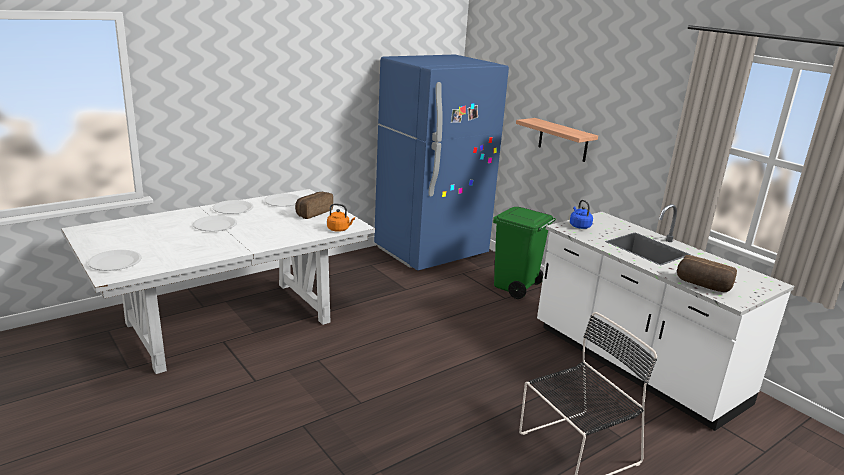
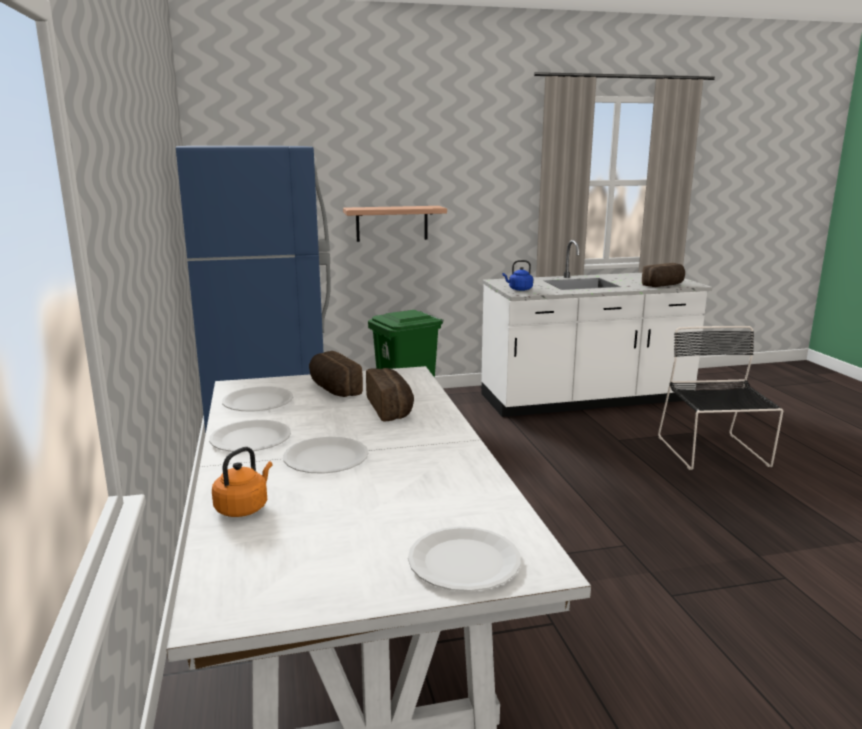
camera: 65 degrees left, 5 degrees down
orange kettle [327,204,355,232] -> orange kettle moved to [212,447,273,517]
none -> bread [366,368,414,422]

